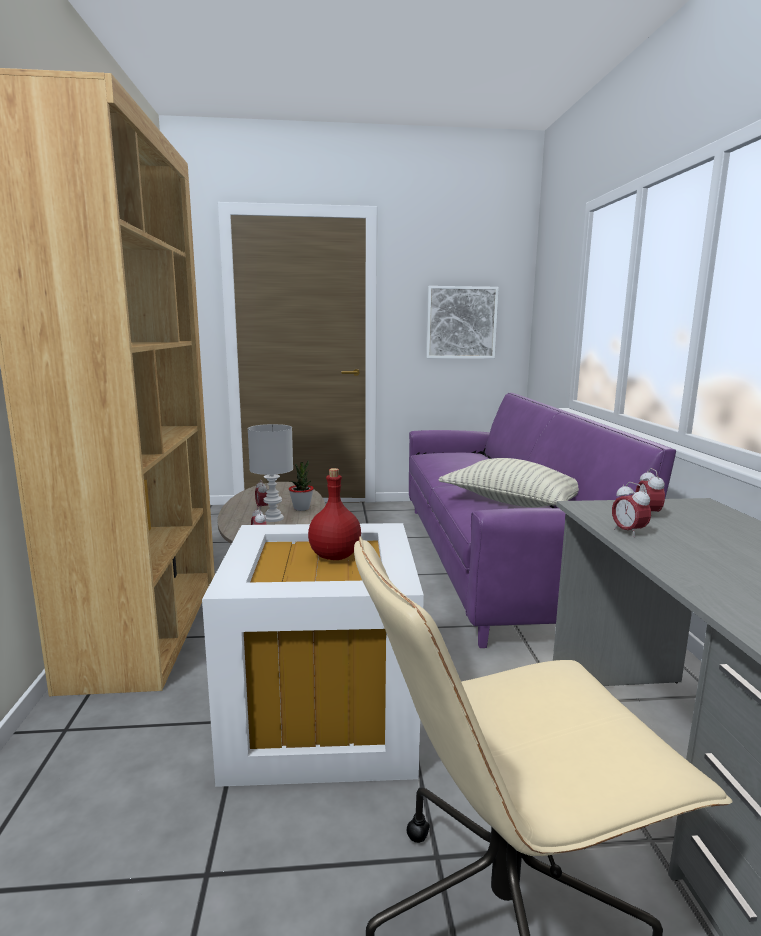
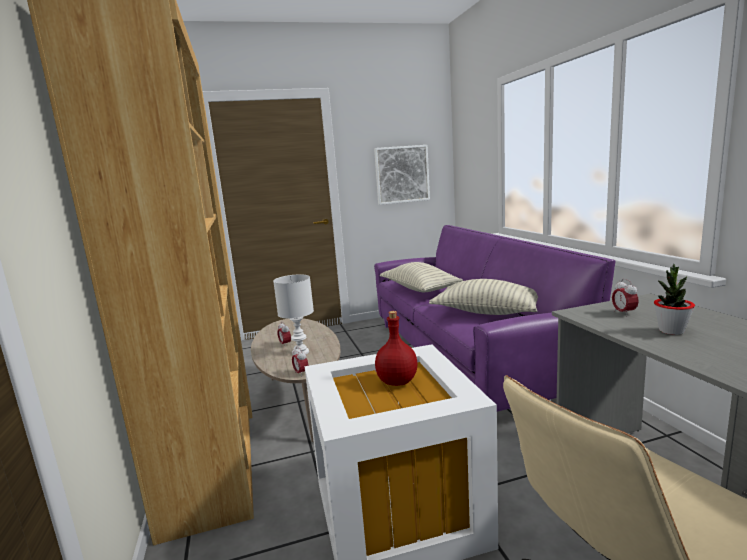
camera: 10 degrees left, 0 degrees up
potted plant [289,460,314,511] -> potted plant moved to [654,264,695,335]
alarm clock [612,482,651,538] -> none
none -> pillow [380,262,463,292]

